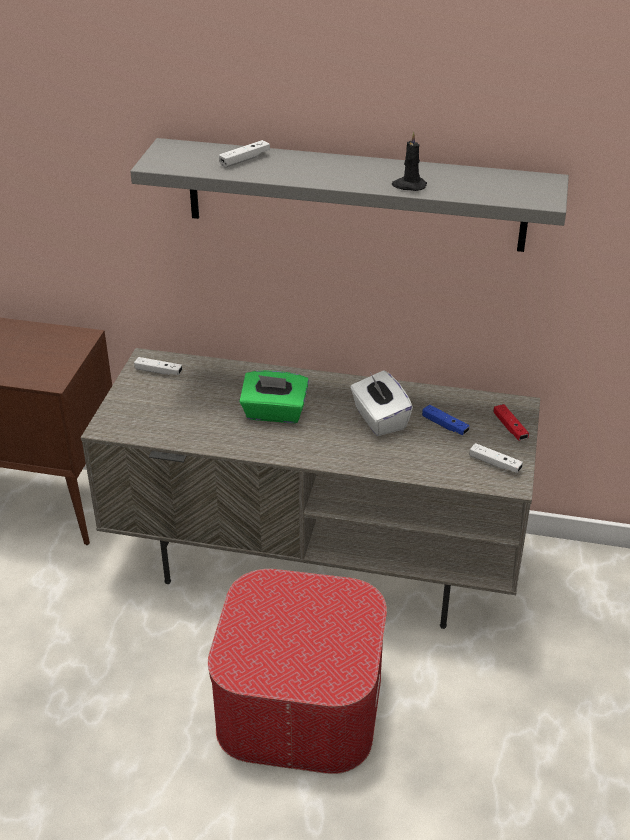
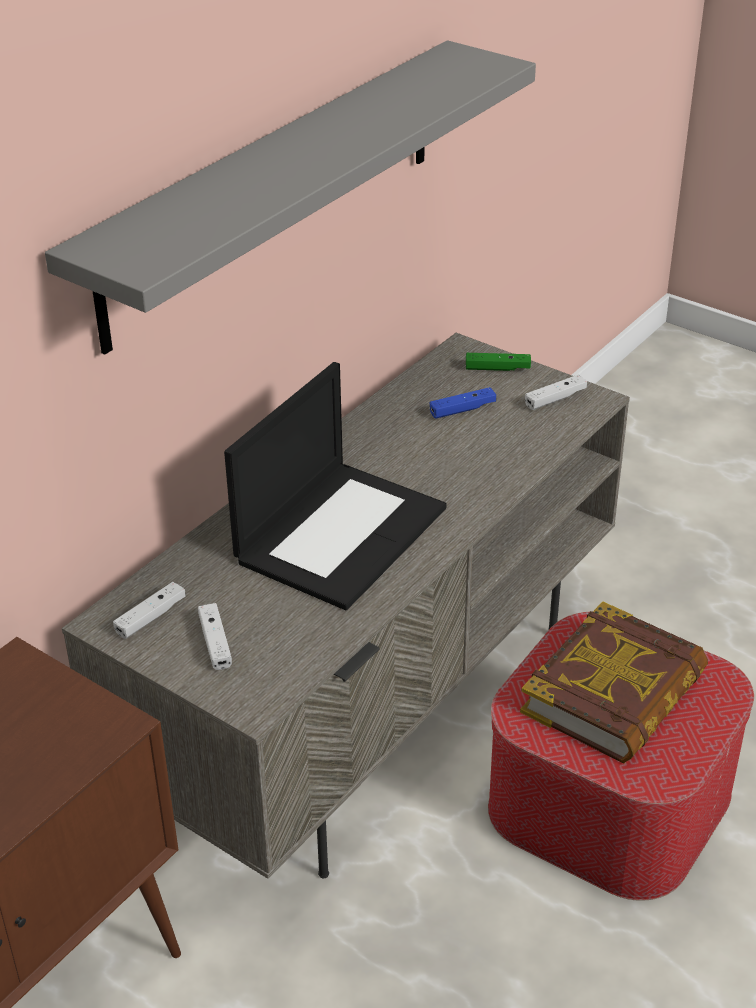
camera: 65 degrees left, 0 degrees up
white game controller [219,140,270,168] -> white game controller moved to [198,603,232,670]
green tissue box [239,371,309,423] -> laptop [224,362,446,610]
white tissue box [350,370,413,436] -> none
black candle [392,132,427,191] -> none
red game controller [494,404,529,441] -> green game controller [466,353,531,371]
none -> book [520,601,708,763]

